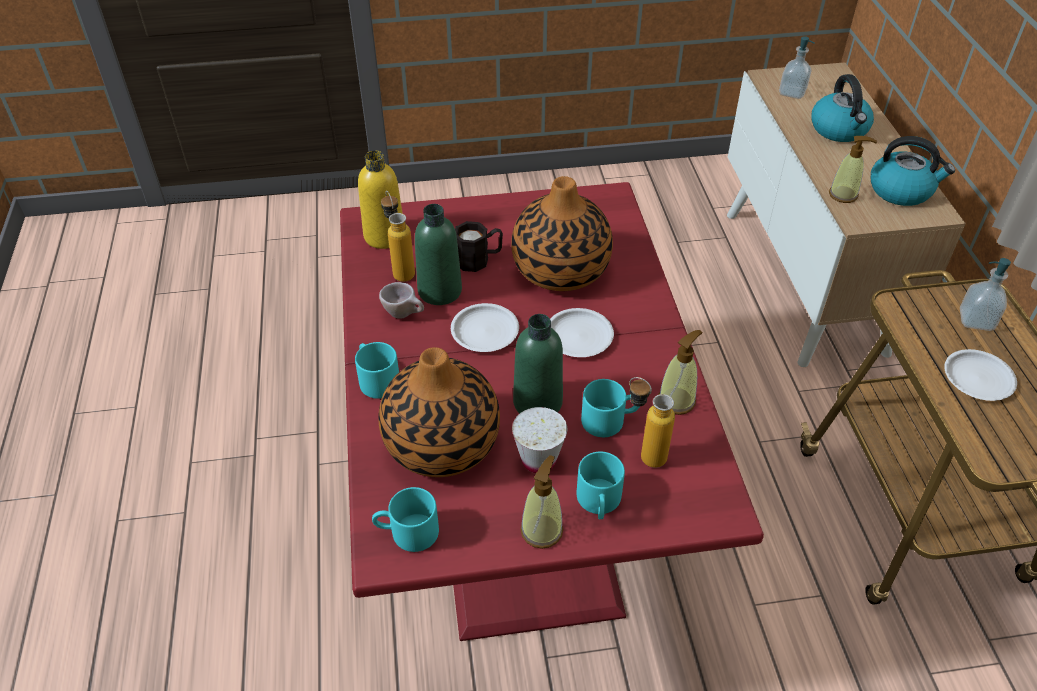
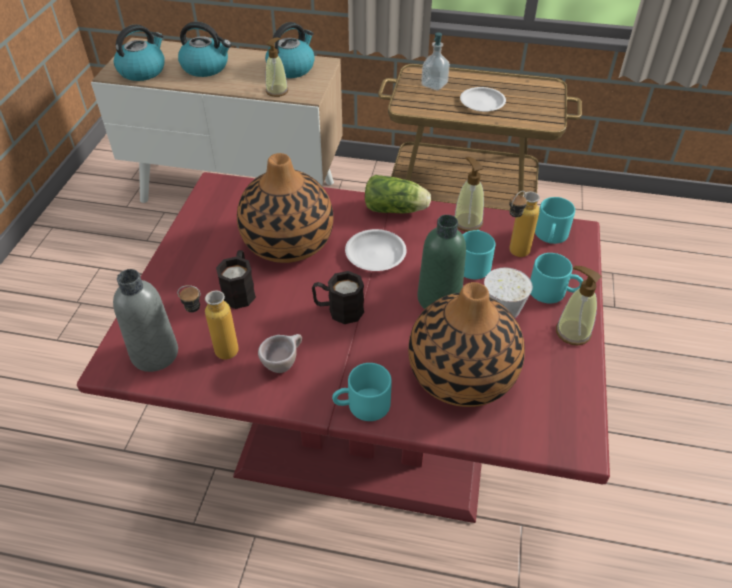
camera: 70 degrees left, 0 degrees up
yellow bottle [358,150,403,249] -> grey bottle [113,269,178,372]
turquoise mug [372,487,439,552] -> turquoise mug moved to [535,197,575,244]
green bottle [415,204,462,305] -> none
white plate [451,303,519,352] -> black mug [312,271,364,324]
soap dispenser [779,36,815,99] -> kettle [114,24,165,81]
none -> lettuce [365,175,431,213]

